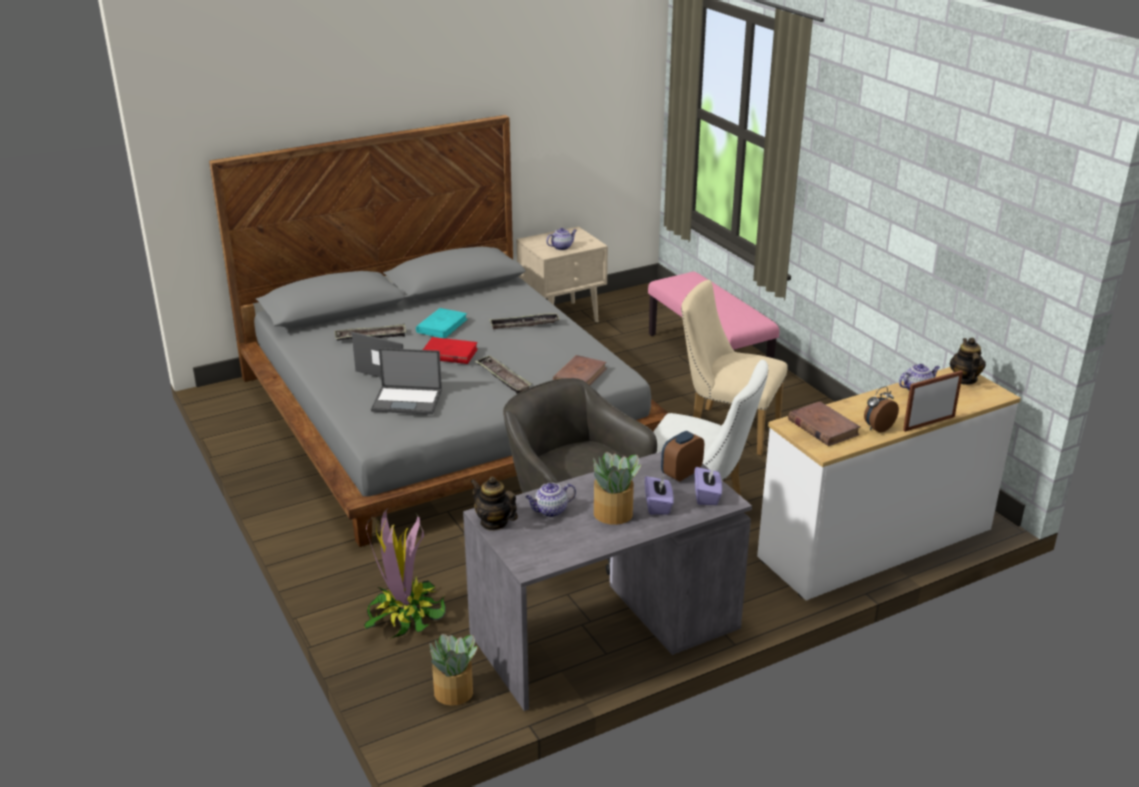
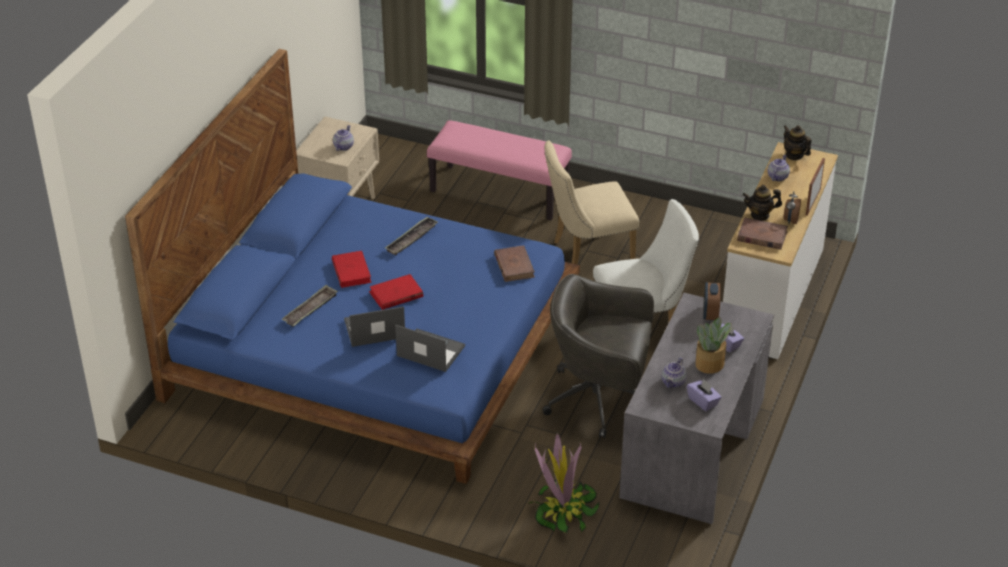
camera: 40 degrees left, 10 degrees up
grey bed [209,115,668,547] -> blue bed [125,49,580,484]
laptop [371,348,442,415] -> laptop turned 120 degrees counterclockwise [395,325,465,372]
turquoise book [416,308,468,338] -> red book [332,251,371,288]
potted plant [429,634,478,706] -> none
teapot [470,476,518,531] -> teapot moved to [742,185,782,221]
tray [475,356,532,394] -> none
purple tissue box [694,465,722,505] -> purple tissue box moved to [687,378,722,411]

